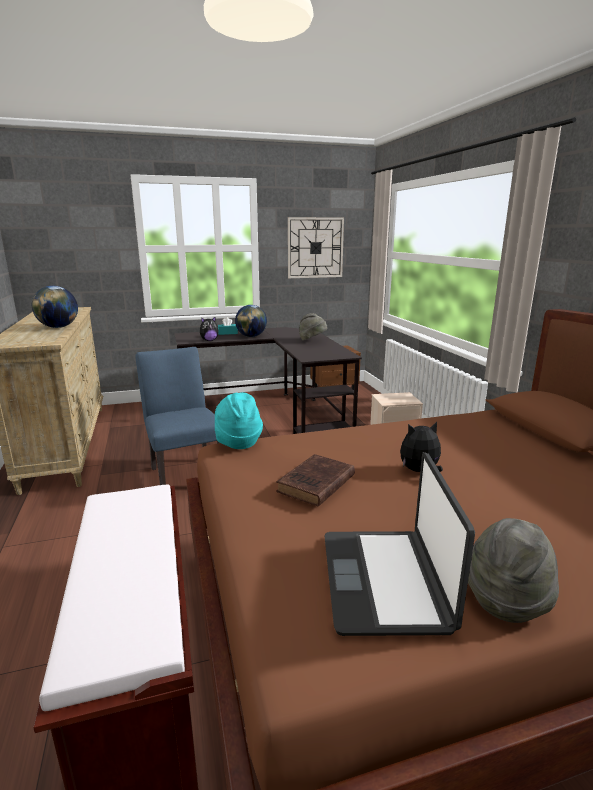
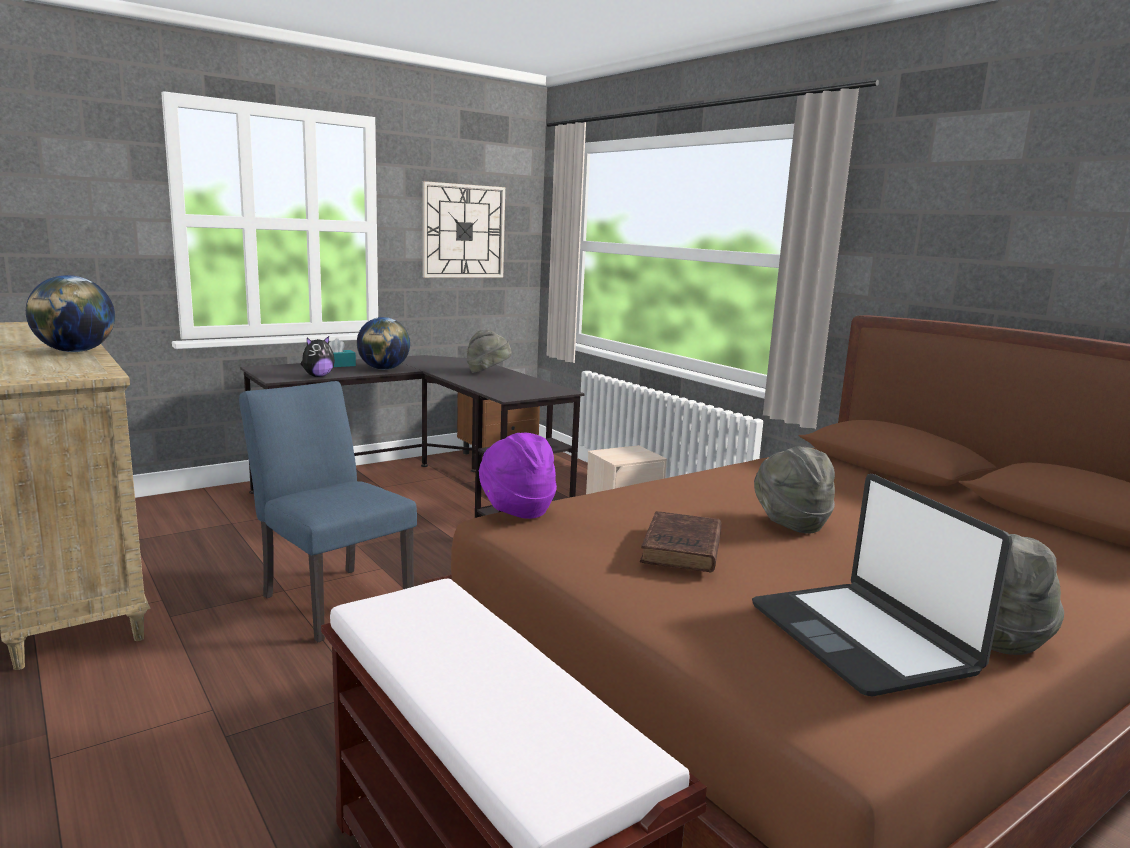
camera: 20 degrees left, 5 degrees down
turquoise hat [215,392,263,449] -> purple hat [479,433,557,519]
plush toy [400,422,443,472] -> grey hat [754,446,835,534]

